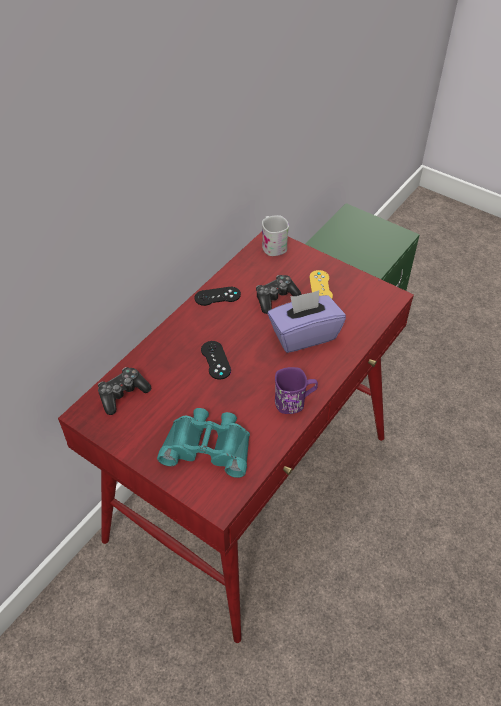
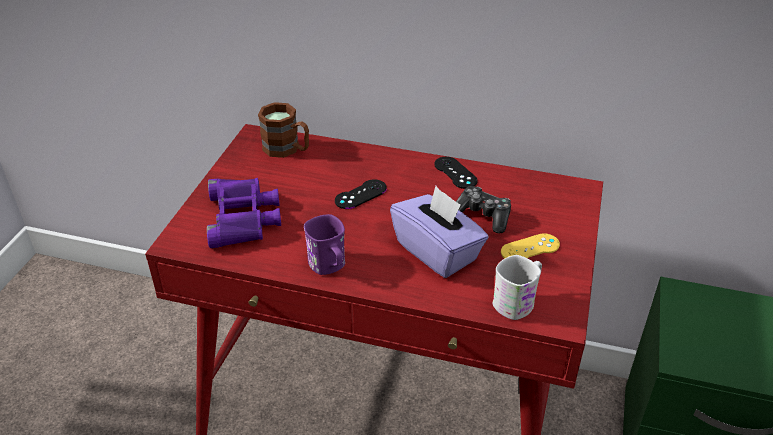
camera: 70 degrees right, 10 degrees down
game controller [98,367,151,415] -> brown mug [258,102,309,158]
turquoise binoculars [157,408,250,478] -> purple binoculars [207,178,281,248]
white mug [262,215,289,256] -> white mug moved to [493,255,542,320]

